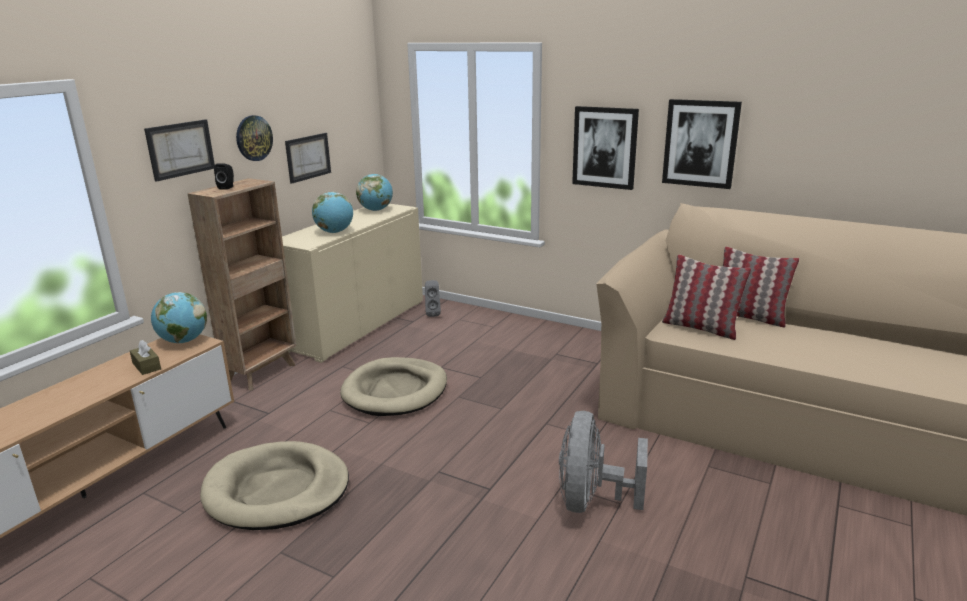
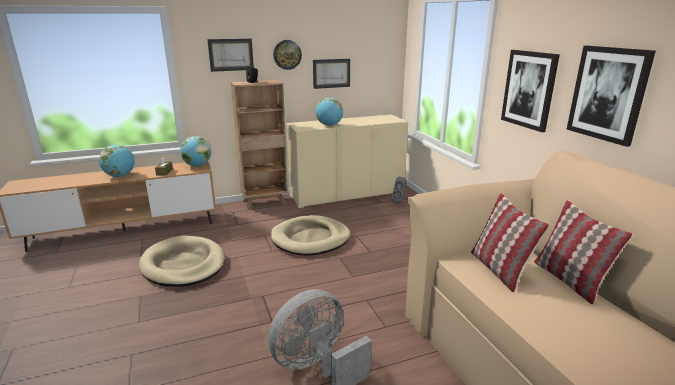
camera: 40 degrees right, 0 degrees up
globe [356,174,393,211] -> globe moved to [99,144,135,177]

